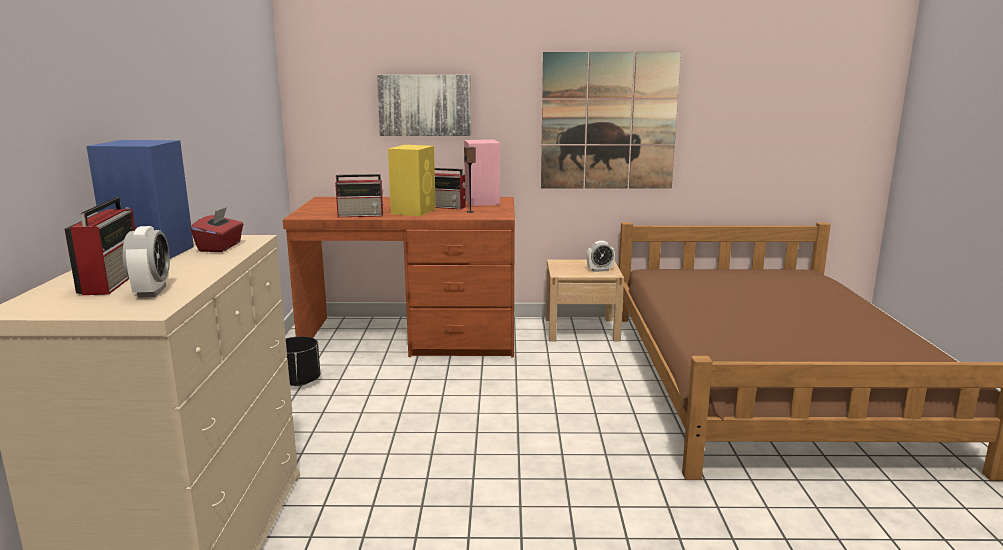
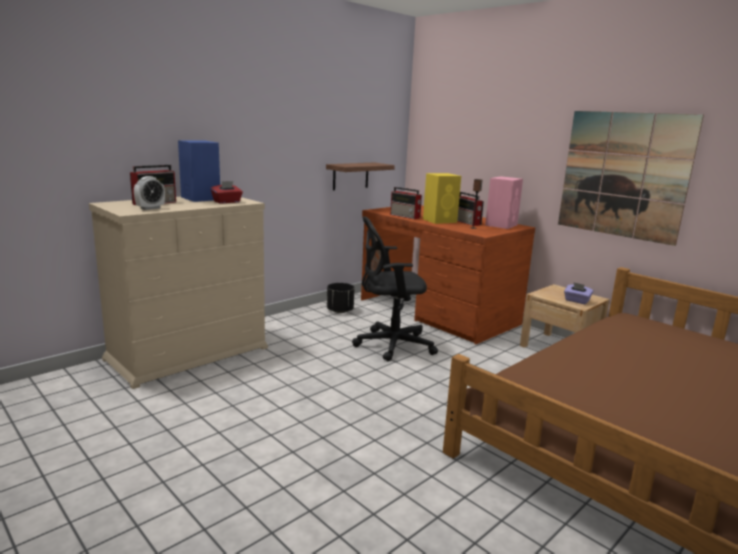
camera: 45 degrees right, 0 degrees up
picture [377,75,471,136] -> none
alarm clock [587,241,615,272] -> purple tissue box [564,282,593,304]
none -> shelf [326,162,395,190]
none -> black office chair [352,216,438,361]

